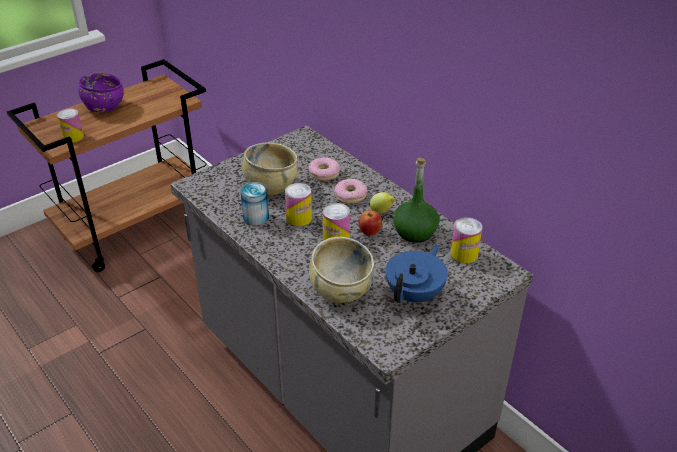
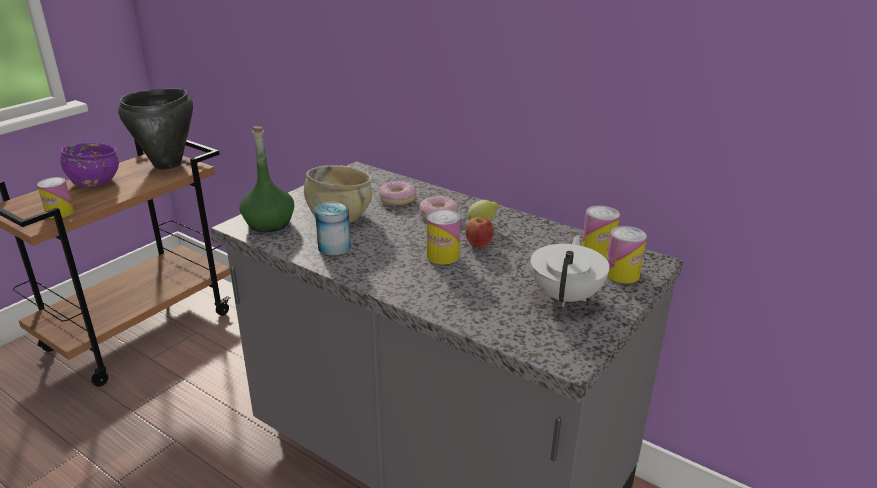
camera: 15 degrees left, 10 degrees down
can [285,183,312,226] -> can moved to [607,226,647,284]
beige bowl [309,236,374,303] -> none
blue teapot [385,244,448,304] -> white teapot [531,235,610,307]
green bottle [393,158,440,243] -> green bottle moved to [240,126,294,232]
none -> black cooking pot [118,89,193,169]

